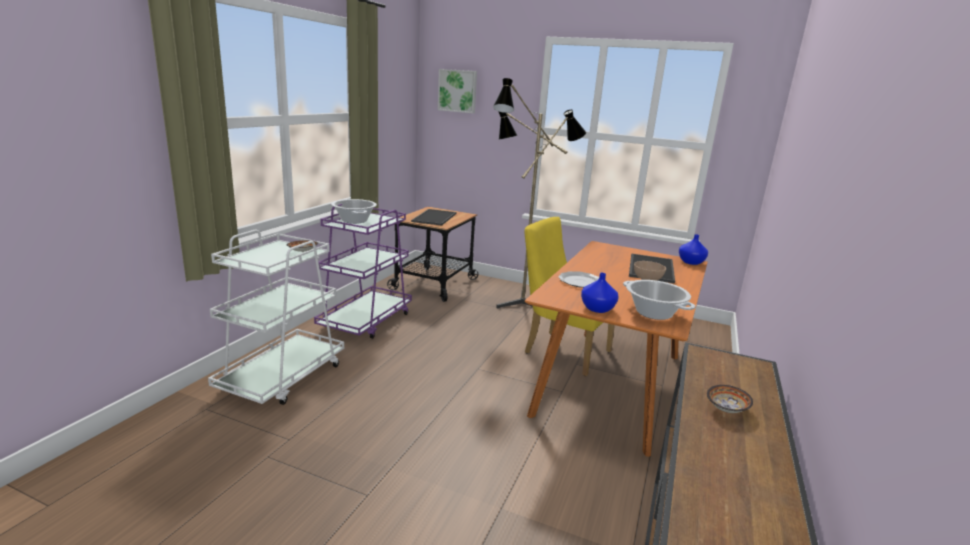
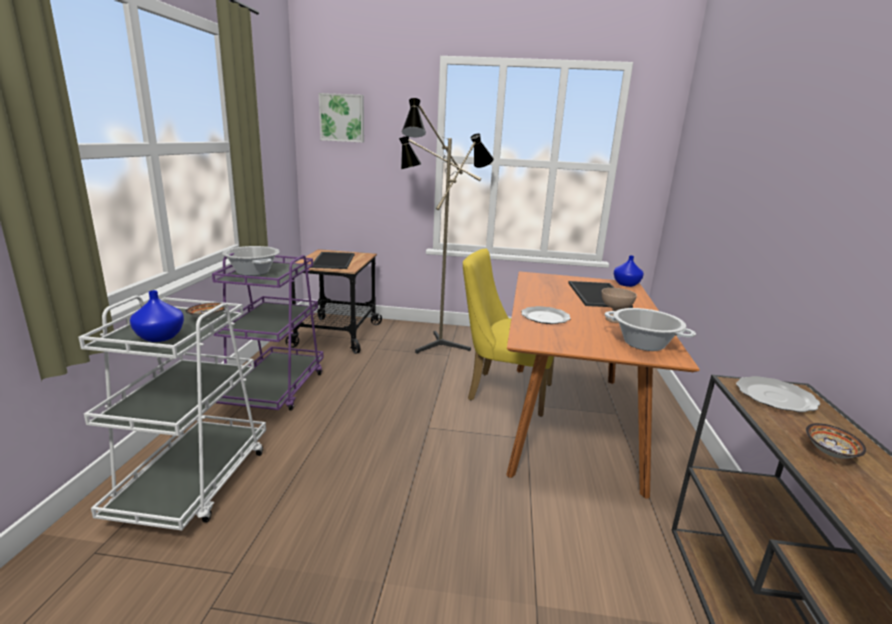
camera: 15 degrees left, 0 degrees up
blue vase [581,273,619,313] -> blue vase moved to [130,290,184,342]
none -> plate [736,376,820,412]

